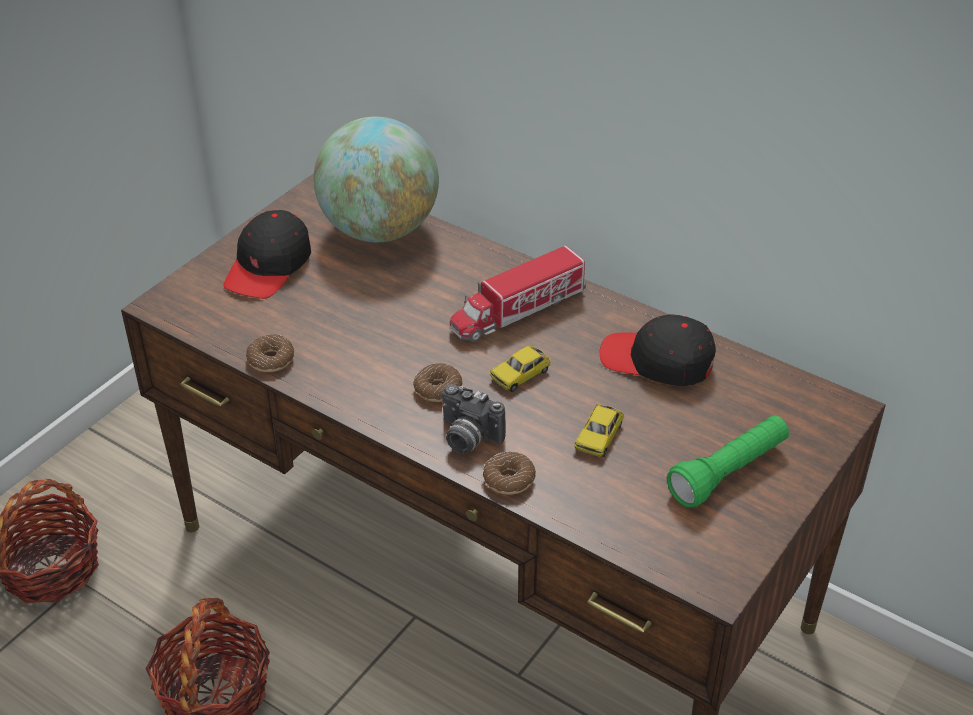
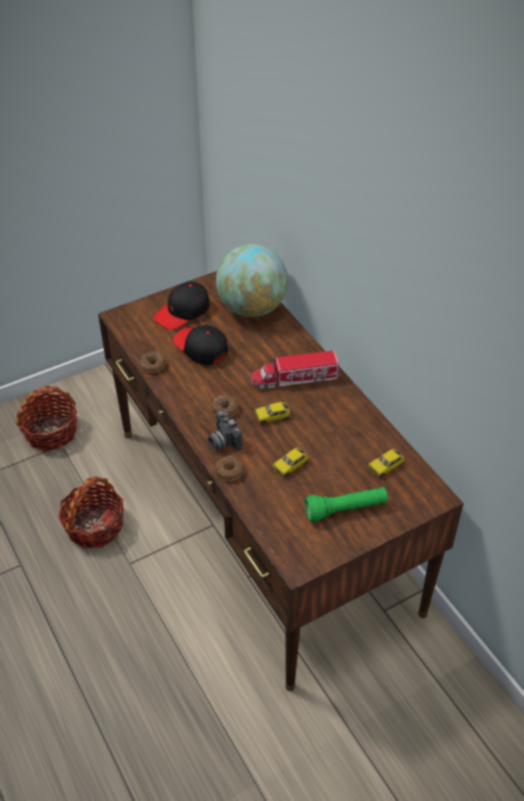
camera: 25 degrees right, 5 degrees up
black cap [600,314,716,386] -> black cap moved to [173,325,228,365]
none -> toy car [368,449,405,478]

